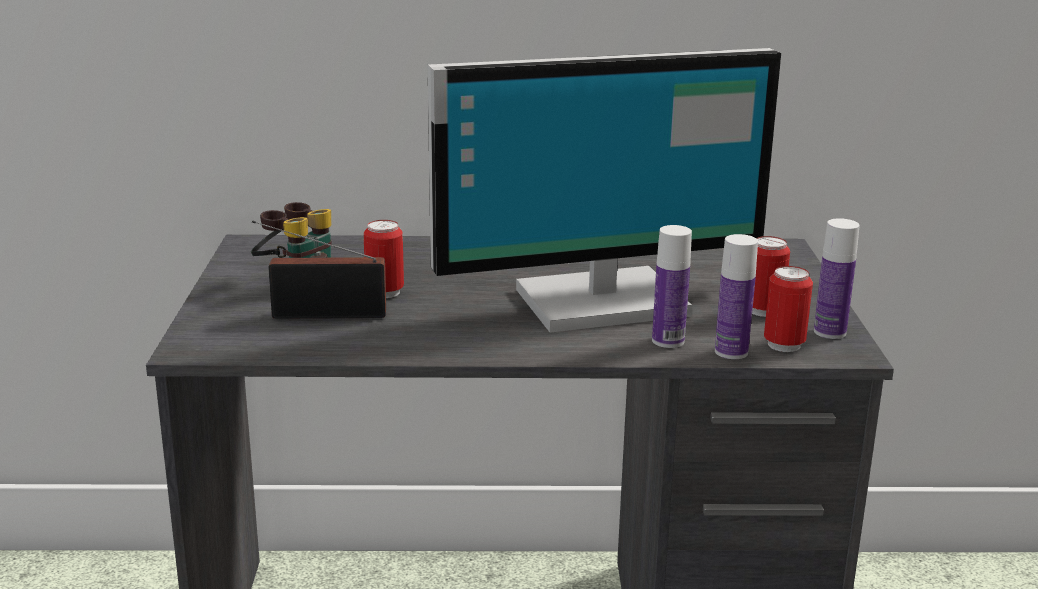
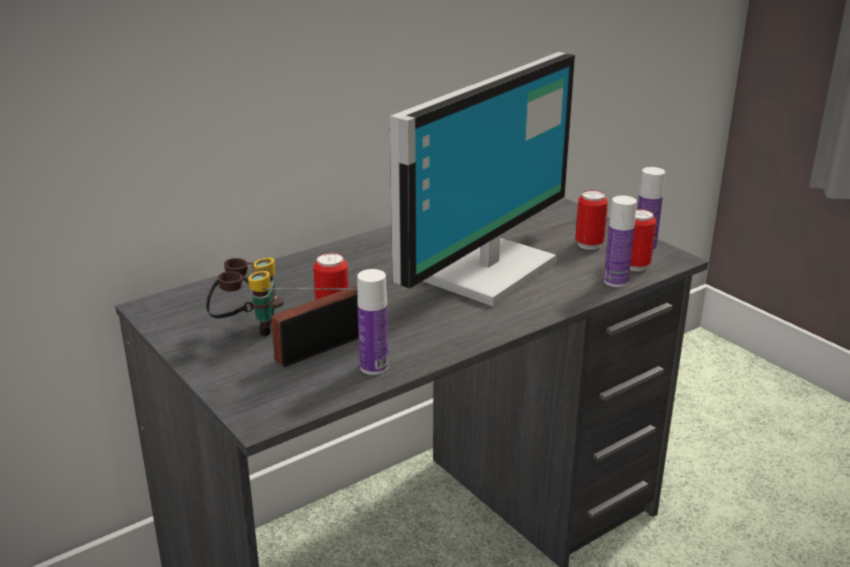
camera: 35 degrees left, 5 degrees up
bottle [652,225,692,348] -> bottle moved to [357,269,388,375]

